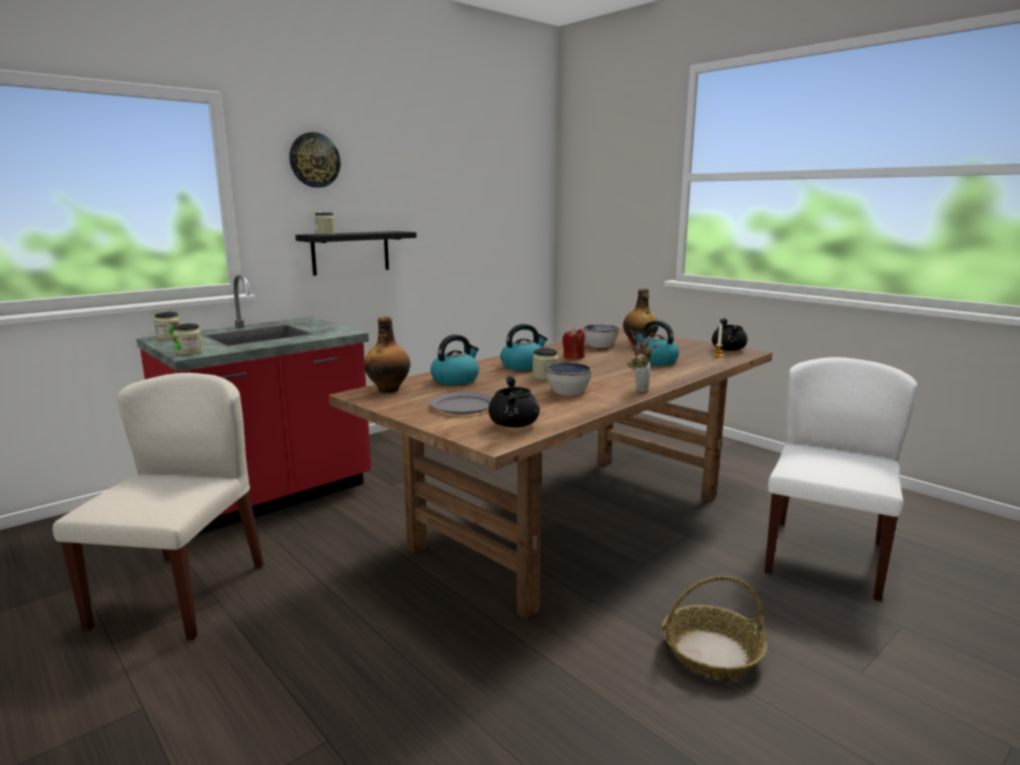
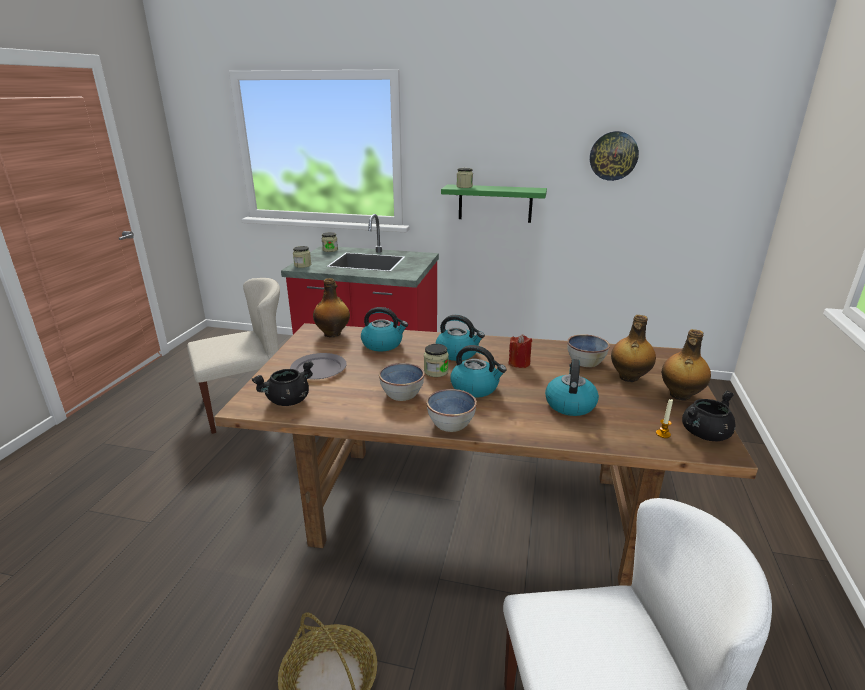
camera: 55 degrees right, 10 degrees up
wall clock [290,132,341,188] -> wall clock moved to [590,131,639,181]
black shelf [295,231,416,276] -> green shelf [441,184,547,223]
potted plant [627,330,657,392] -> bowl [426,389,477,432]
none -> kettle [450,345,507,398]
none -> bottle [662,329,711,401]

